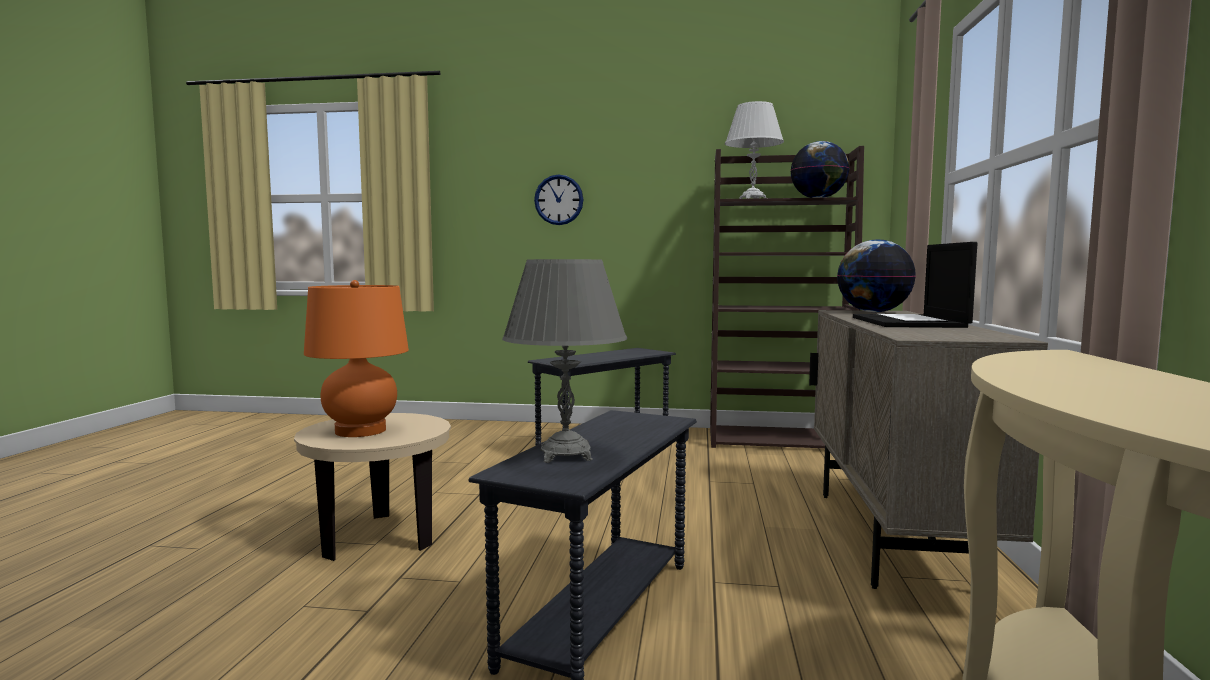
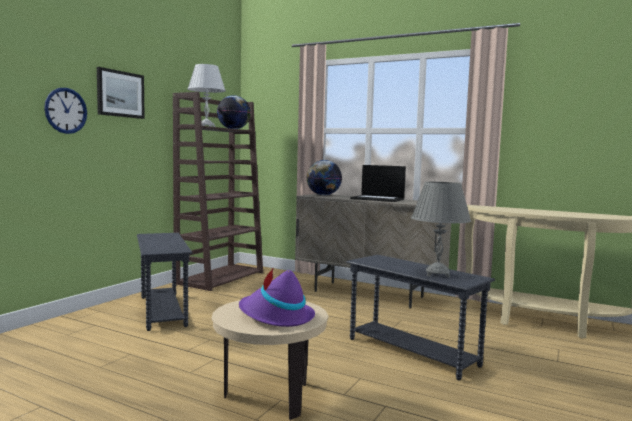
camera: 70 degrees left, 0 degrees up
orange table lamp [304,280,409,437] -> purple hat [239,267,315,327]
none -> picture [97,67,145,119]

